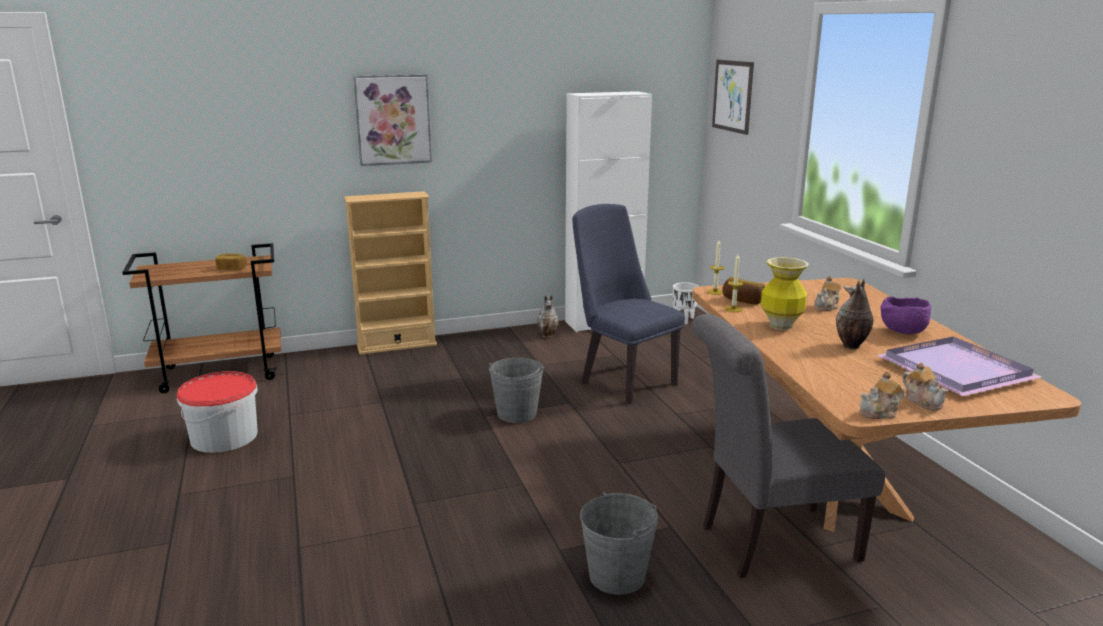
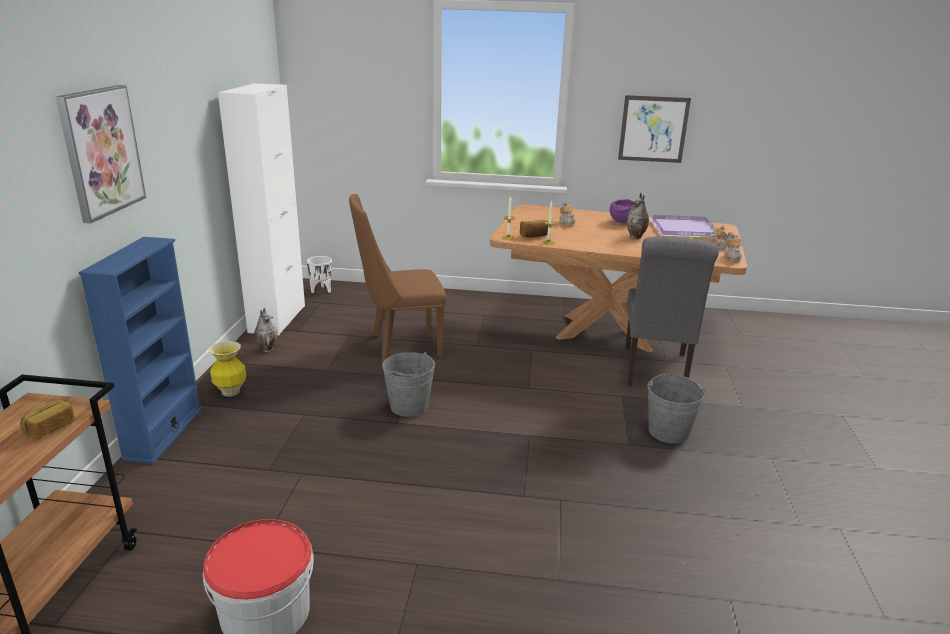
camera: 65 degrees left, 5 degrees up
beige bookcase [344,191,437,355] -> blue bookcase [78,237,203,464]
blue chair [572,204,685,404] -> brown chair [349,194,447,362]
picture [712,59,754,135] -> picture moved to [618,95,691,163]
vase [761,257,809,330] -> vase moved to [208,341,246,397]

